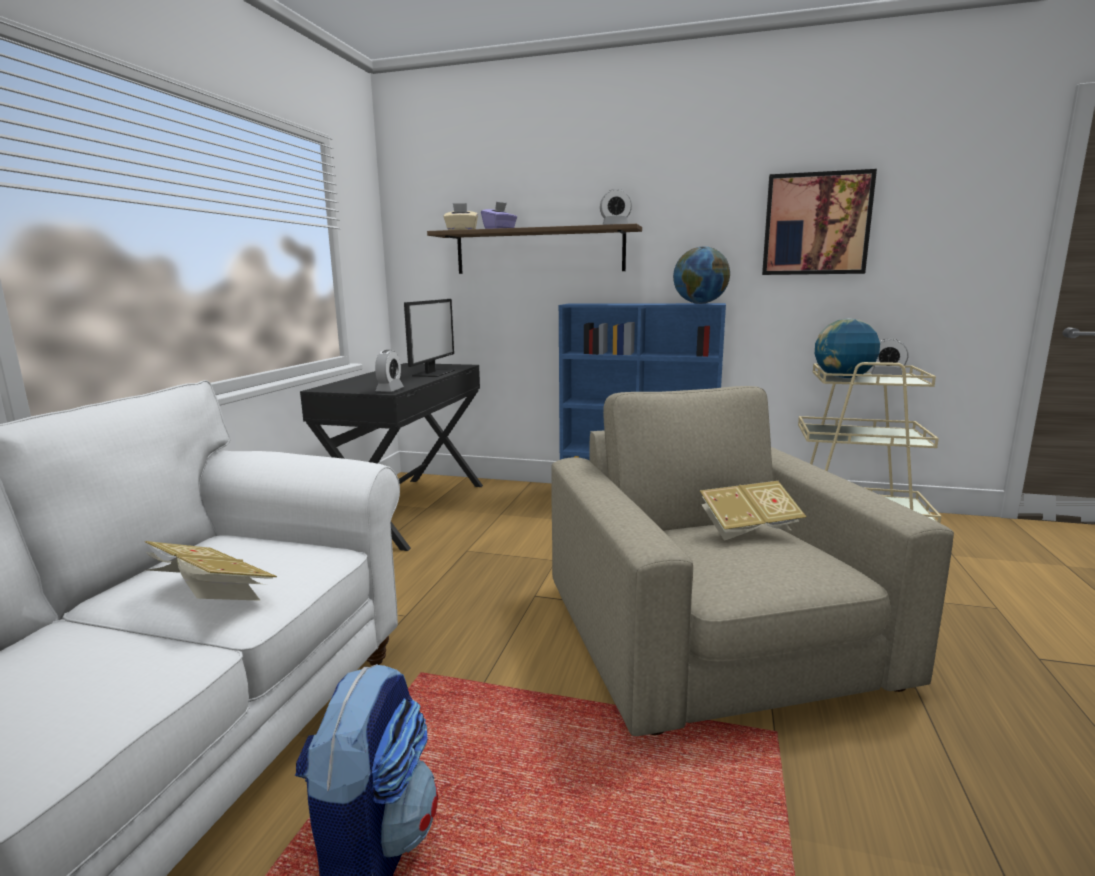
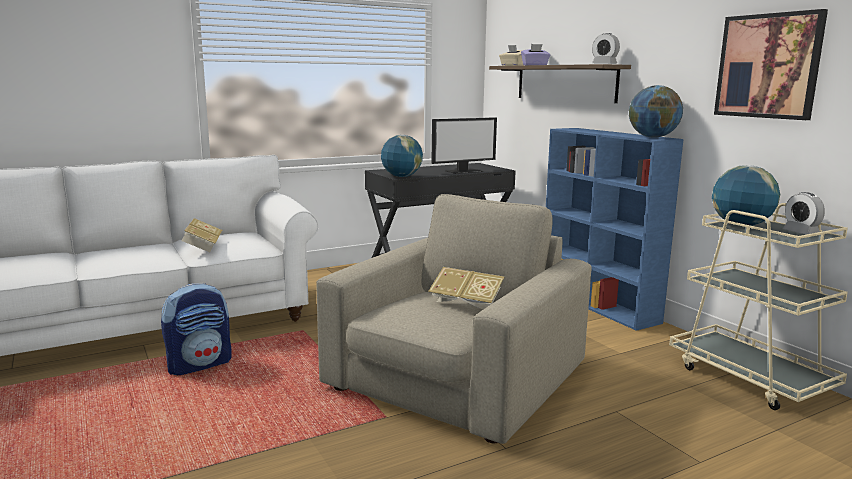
camera: 45 degrees right, 0 degrees up
alarm clock [375,350,404,392] -> globe [381,135,423,177]

